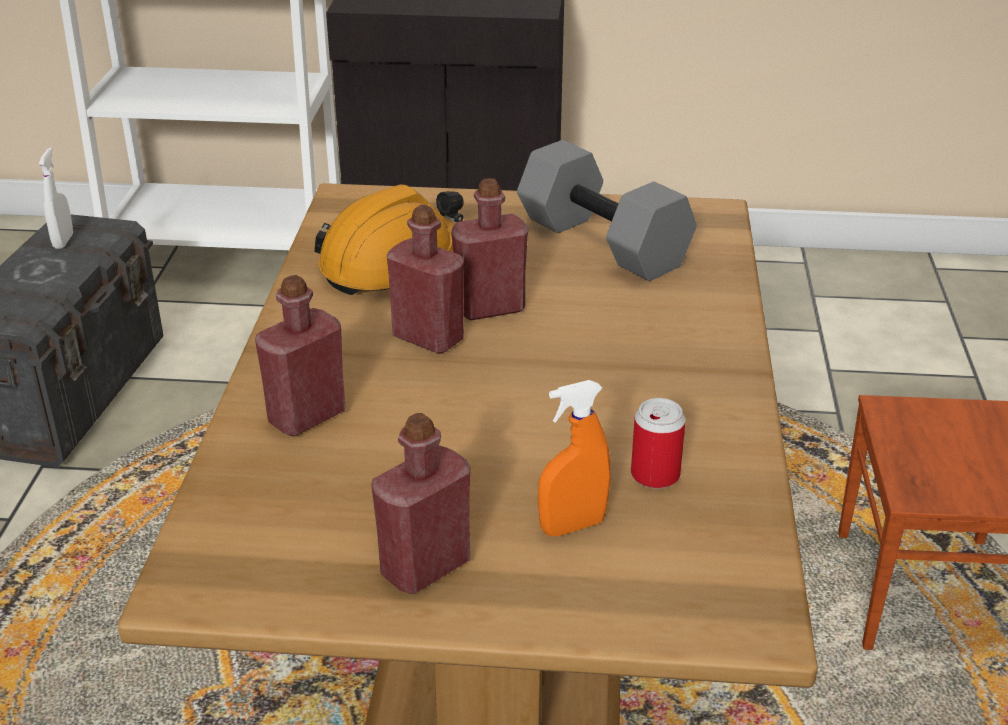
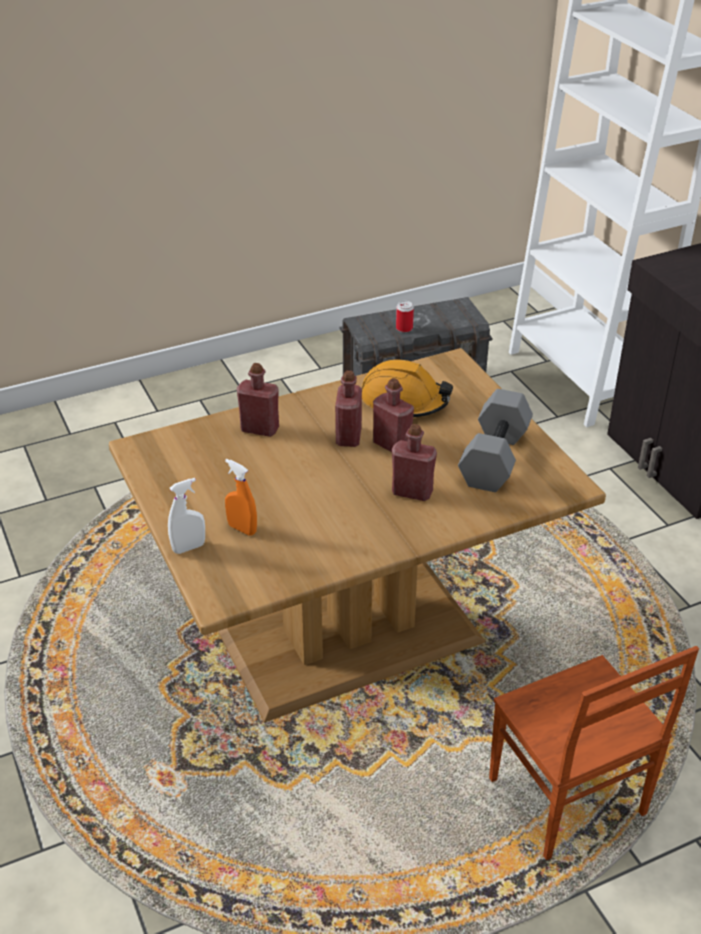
camera: 60 degrees right, 5 degrees up
white spray bottle [39,148,73,249] -> white spray bottle moved to [168,478,205,554]
red bottle [371,413,470,594] -> red bottle moved to [392,424,437,501]
can [631,398,686,489] -> can moved to [396,301,414,332]

